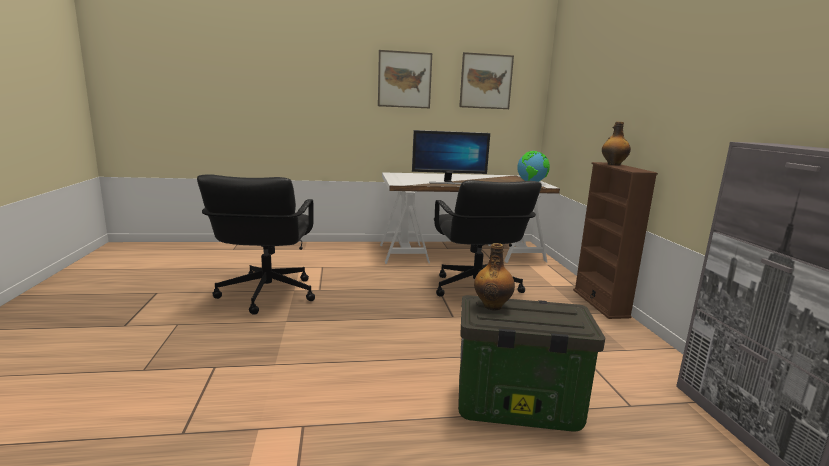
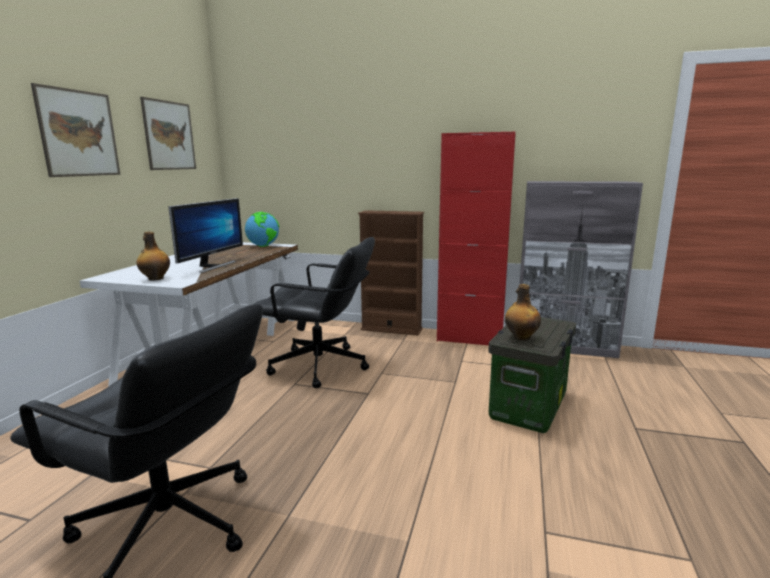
camera: 65 degrees left, 0 degrees up
bottle [602,121,631,166] -> bottle moved to [136,232,170,281]
none -> red cabinet [437,132,516,345]

